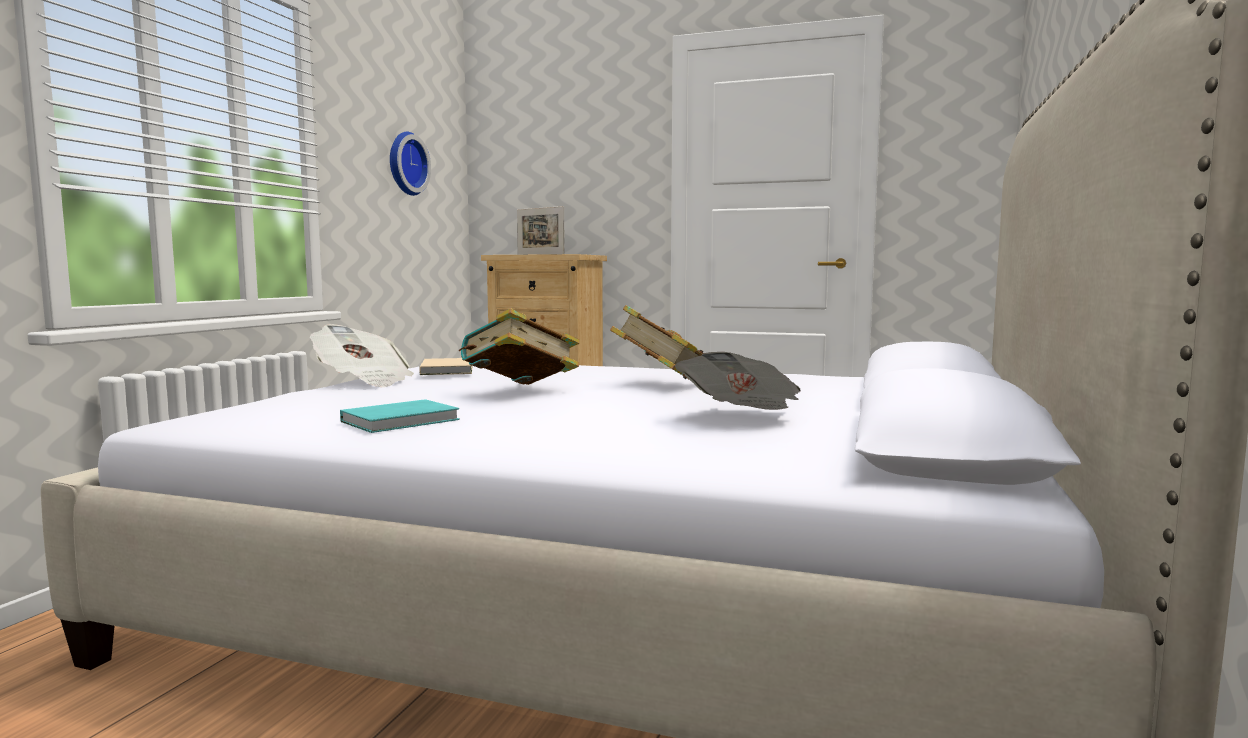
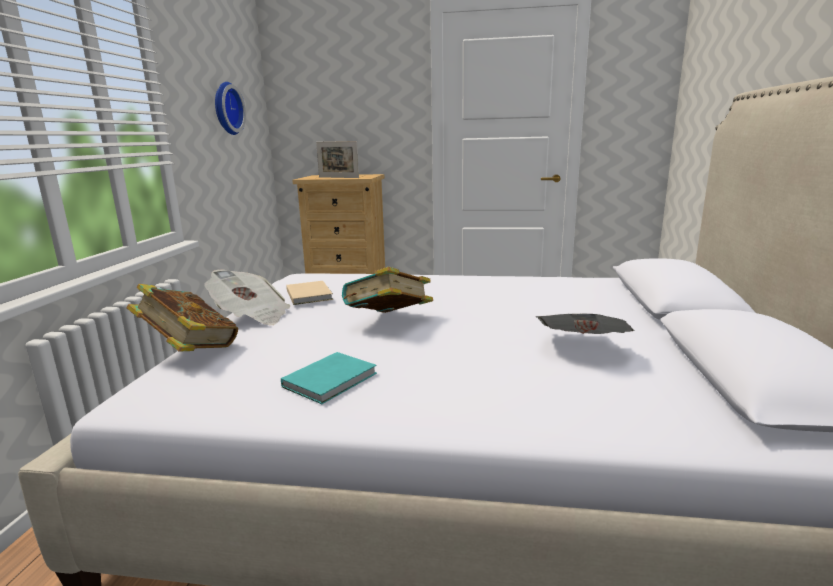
camera: 10 degrees left, 10 degrees up
book [610,305,703,379] -> book moved to [127,284,238,352]

